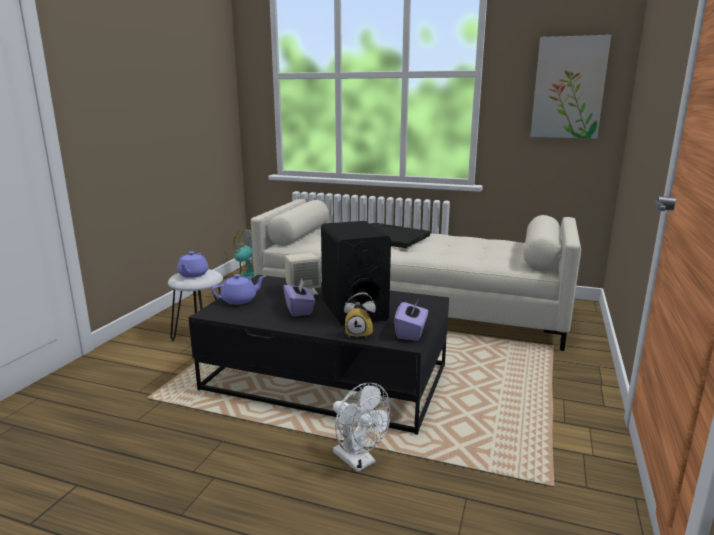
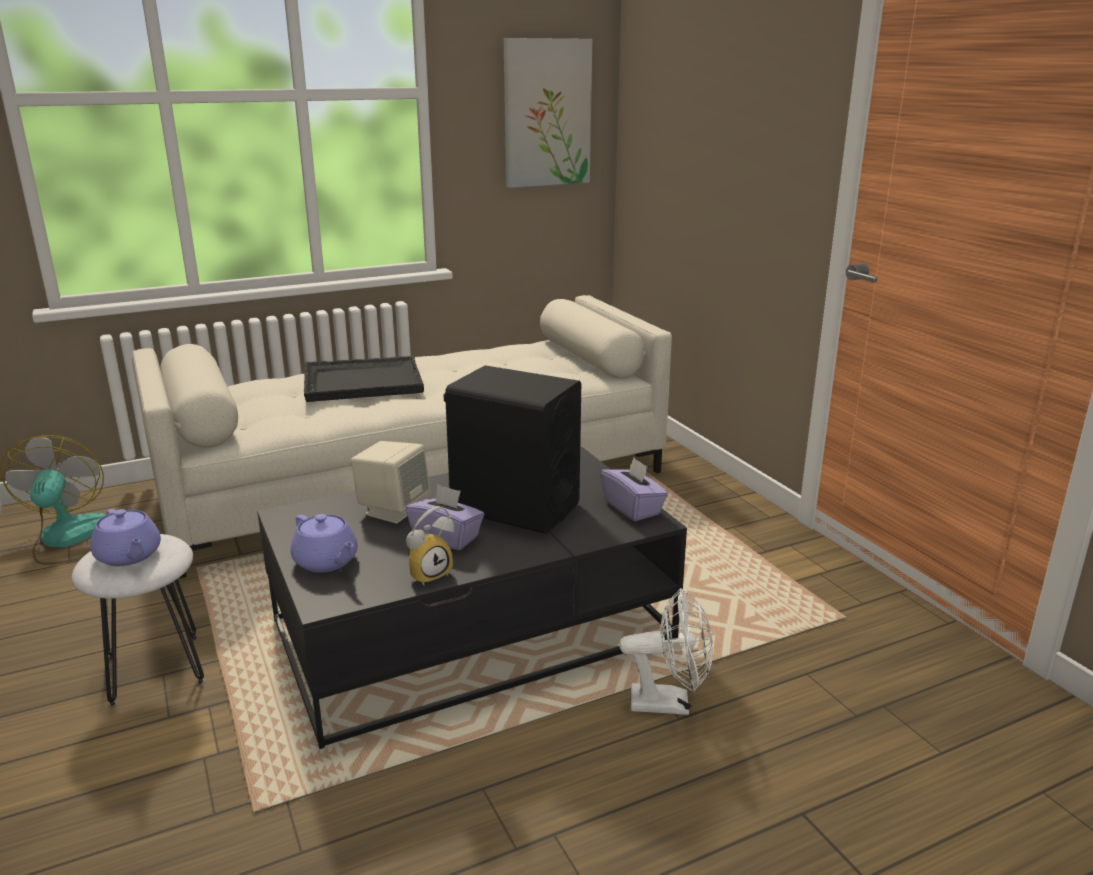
camera: 45 degrees left, 5 degrees up
purple teapot [211,274,266,305] -> purple teapot turned 120 degrees clockwise [291,514,358,572]
alarm clock [344,292,376,339] -> alarm clock moved to [406,506,455,586]

